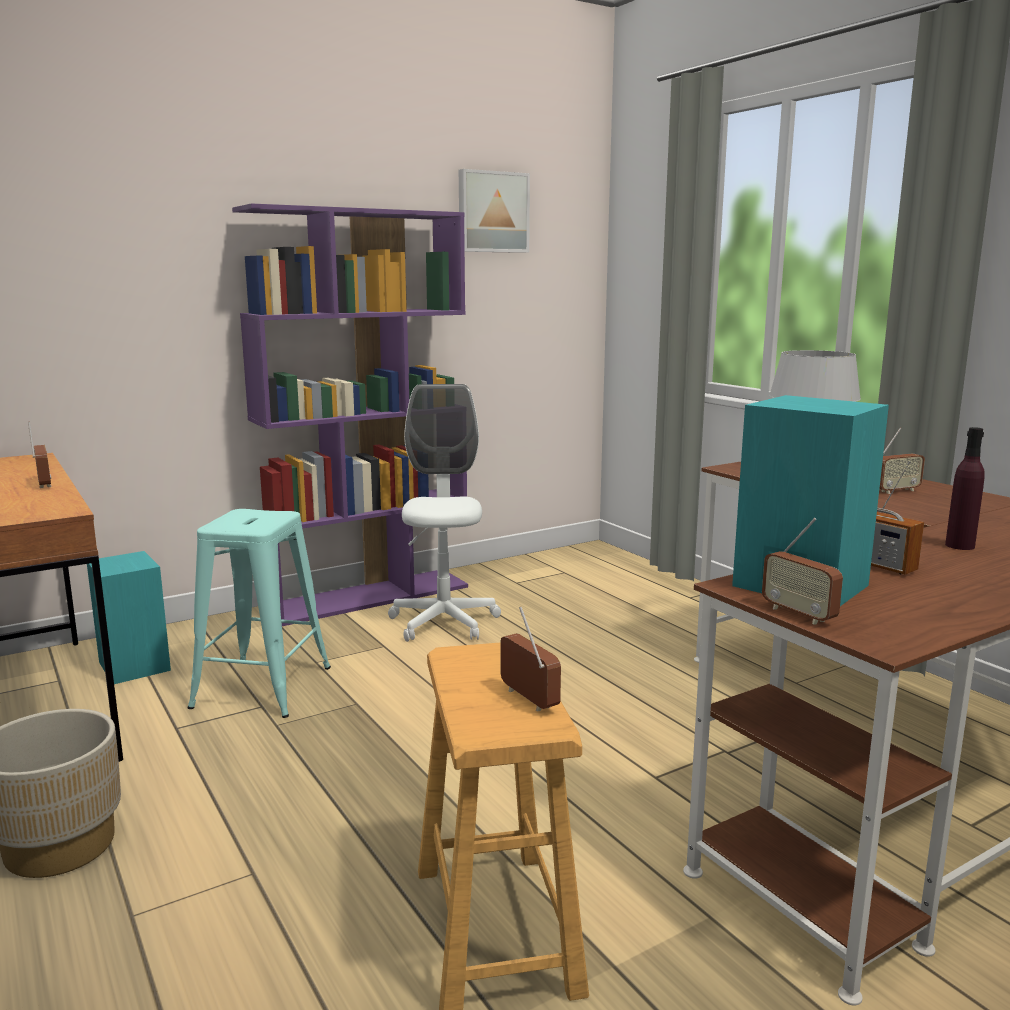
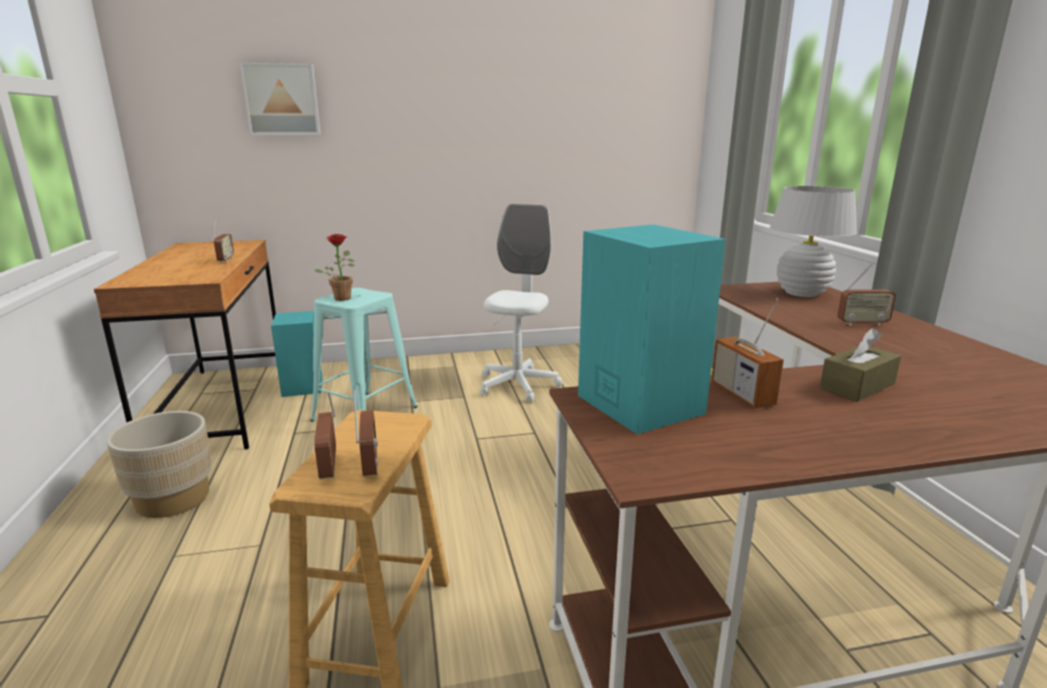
camera: 20 degrees right, 5 degrees up
purple bookcase [232,203,468,626] -> none
picture [459,169,530,253] -> picture moved to [240,62,321,135]
radio [762,518,843,625] -> radio moved to [314,391,337,480]
purple bottle [945,427,985,550] -> brown tissue box [820,328,901,402]
none -> potted plant [315,234,355,301]

